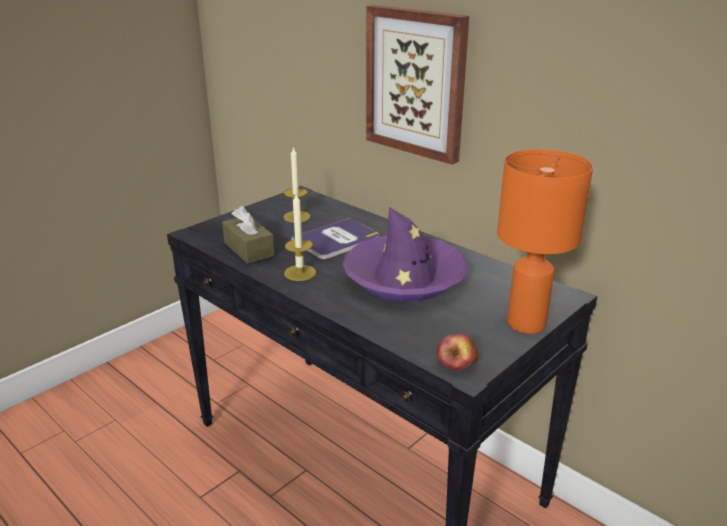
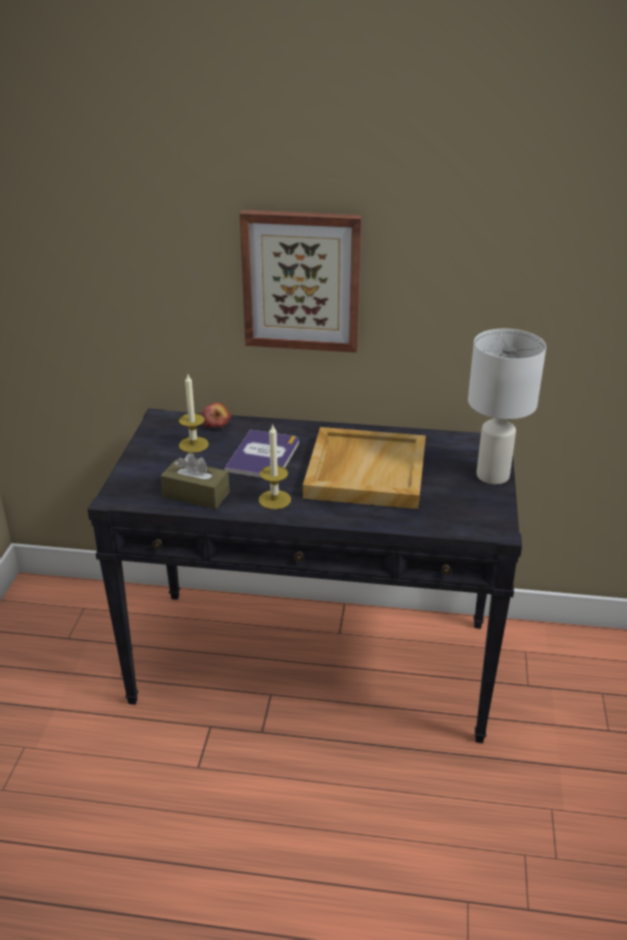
camera: 35 degrees left, 5 degrees up
purple hat [342,207,468,302] -> beige tray [303,427,426,509]
apple [437,334,479,371] -> apple moved to [201,402,231,428]
orange table lamp [497,149,593,334] -> white table lamp [468,329,546,484]

